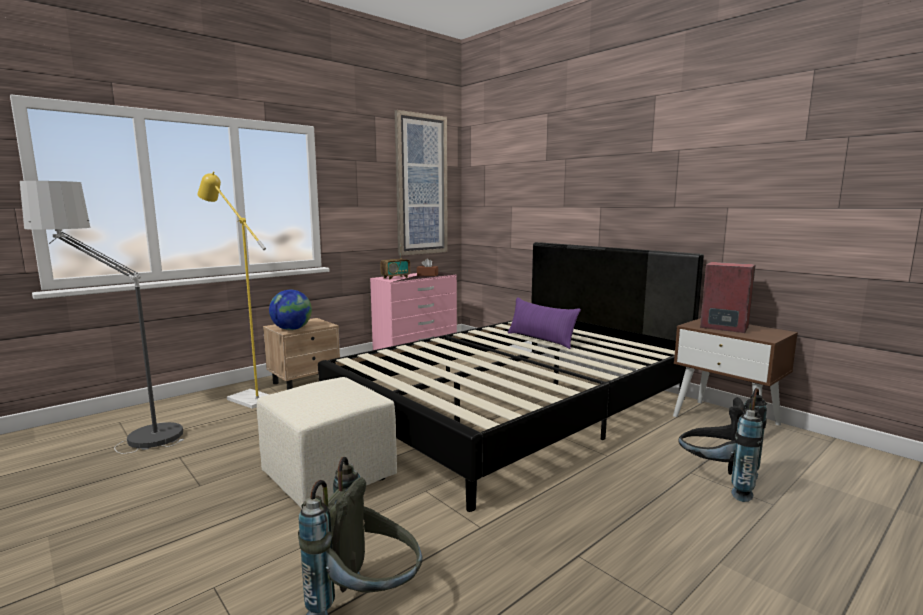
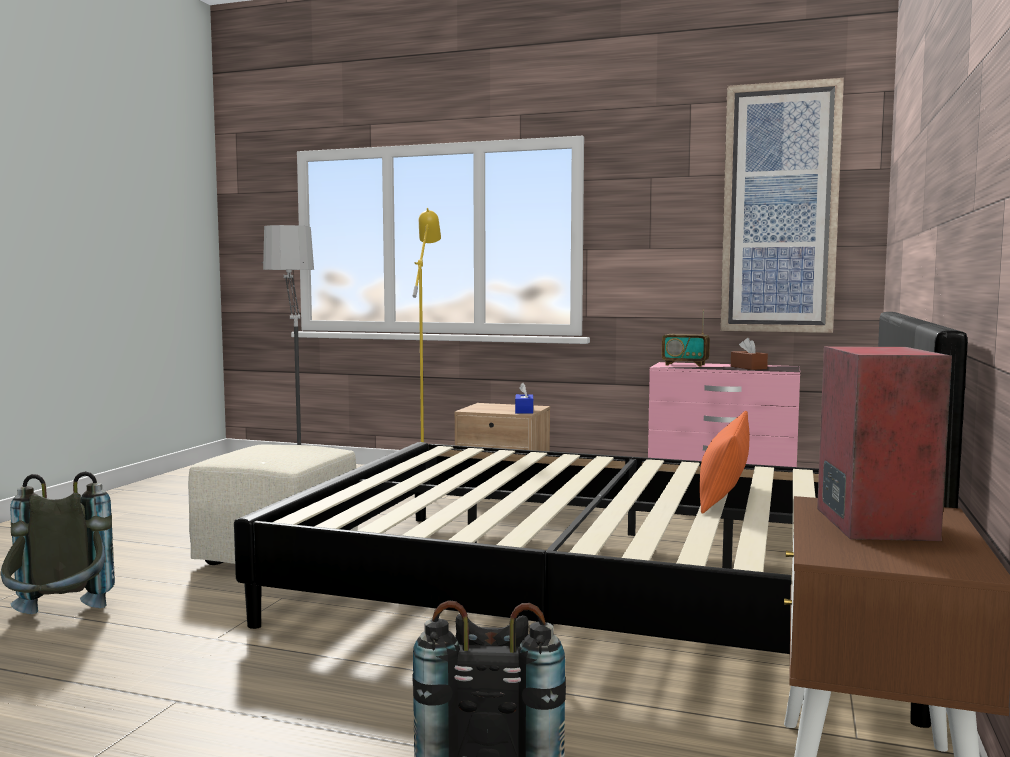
camera: 60 degrees right, 5 degrees down
globe [269,290,312,330] -> none
purple pillow [508,297,581,349] -> orange pillow [699,411,749,514]
none -> blue tissue box [515,383,533,413]

